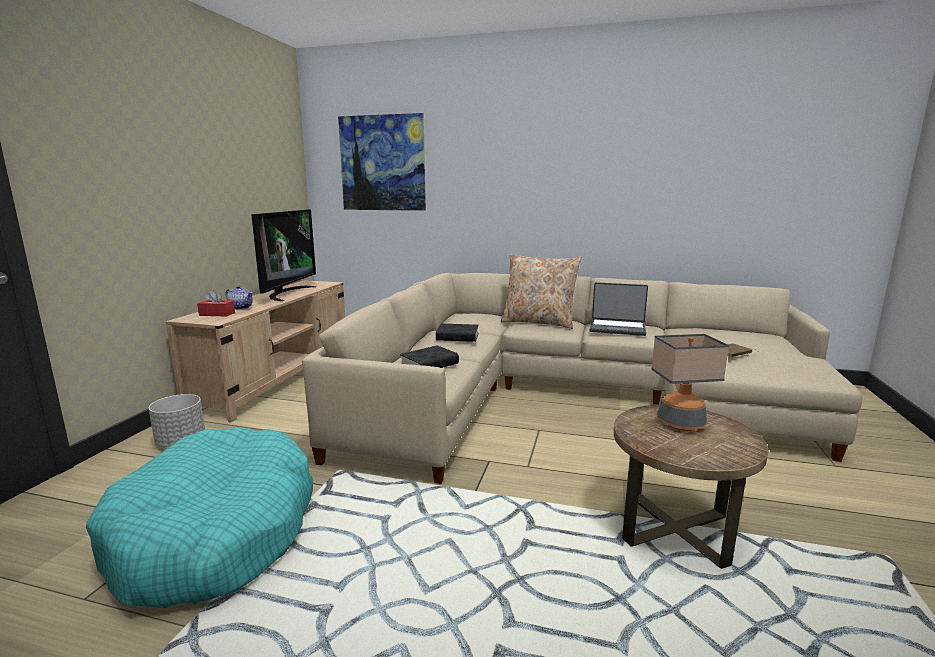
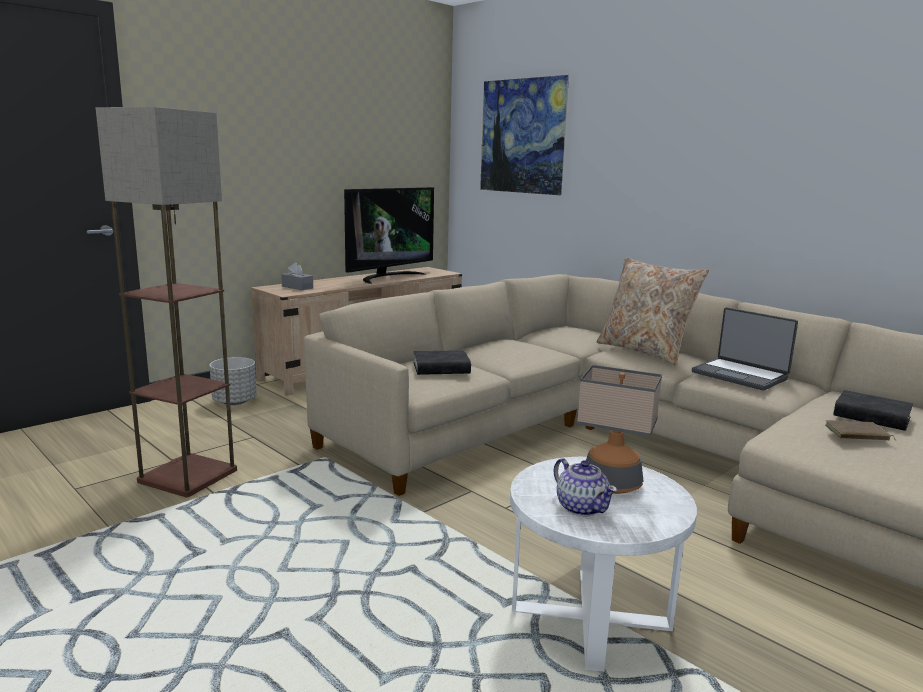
camera: 30 degrees right, 0 degrees up
turquoise dog bed [86,427,313,608] -> floor lamp [95,107,237,497]
red tissue box [197,290,235,316] -> grey tissue box [281,262,313,290]
teapot [225,286,253,310] -> teapot moved to [553,458,617,517]
black book [436,324,479,342] -> black book moved to [833,390,913,431]
brown side table [613,405,768,569] -> white side table [510,457,697,672]

